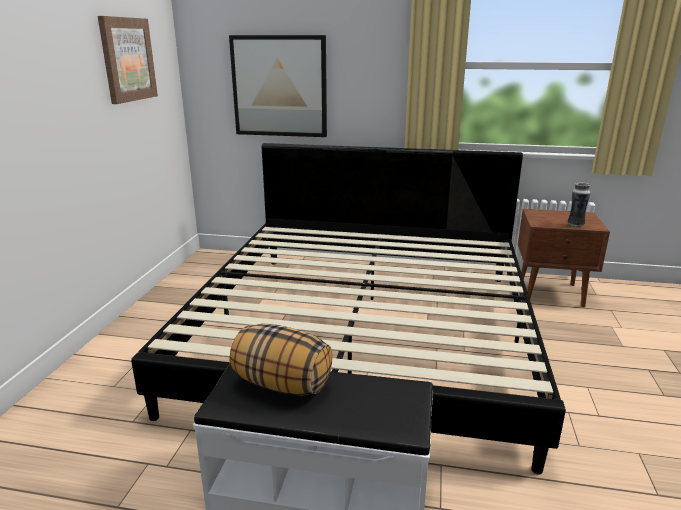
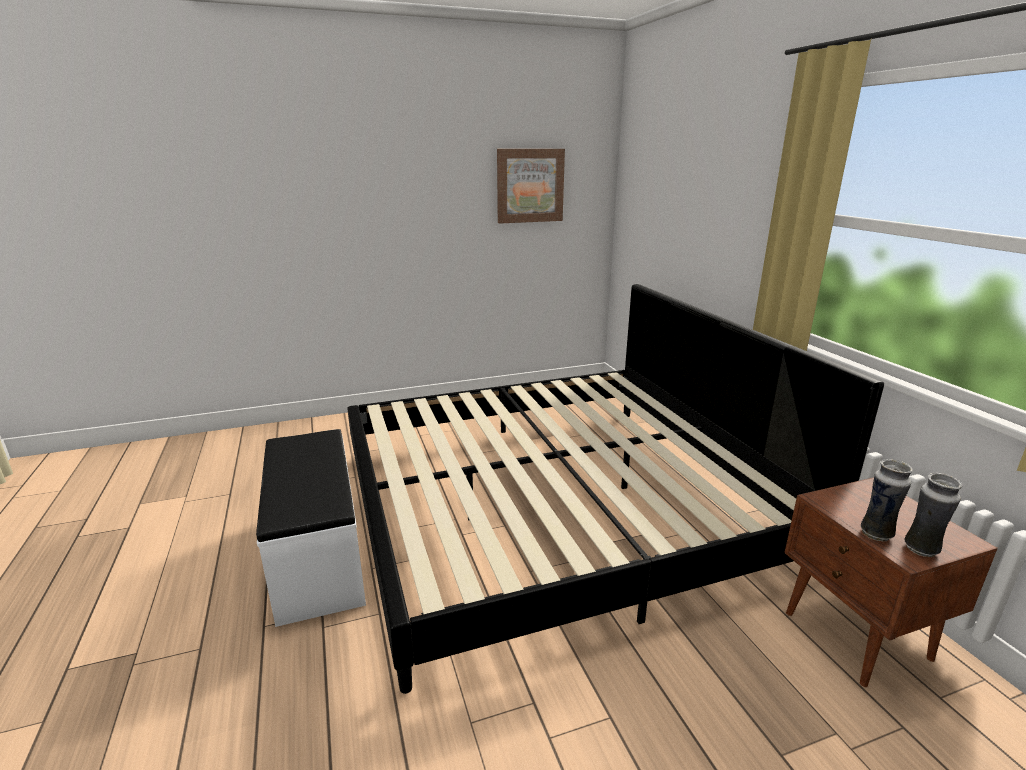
camera: 60 degrees right, 0 degrees up
picture [229,35,327,137] -> none
pillow [230,323,333,396] -> none
none -> vase [904,473,962,557]

